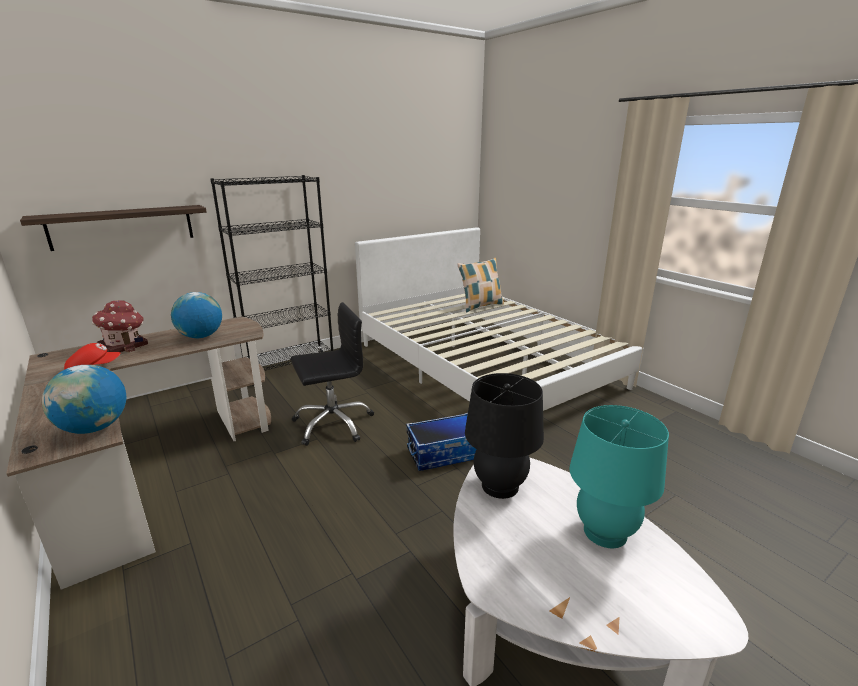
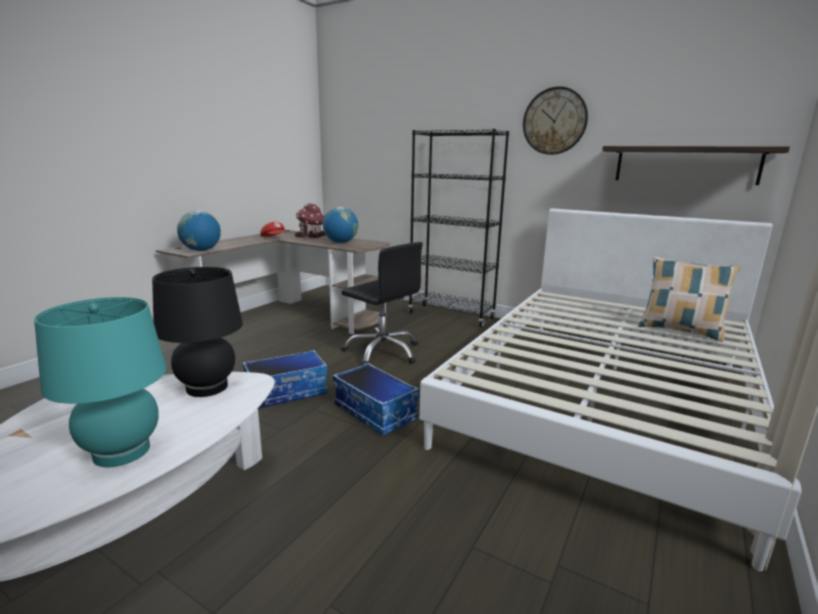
camera: 65 degrees right, 5 degrees down
shelf [20,205,207,251] -> shelf moved to [602,146,790,185]
none -> storage box [243,350,328,409]
none -> wall clock [523,87,588,155]

